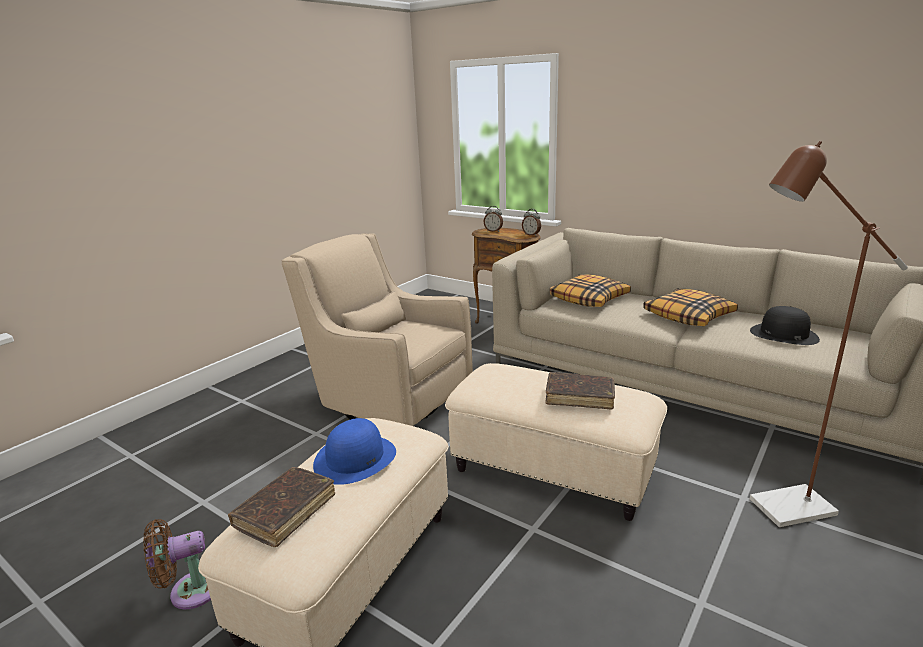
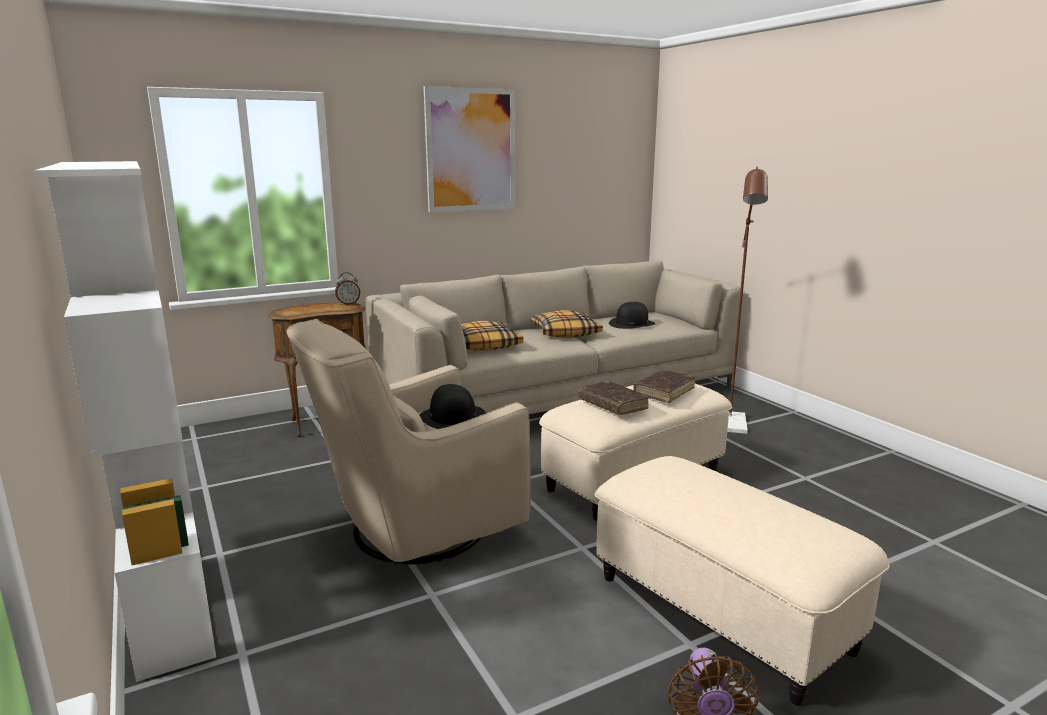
camera: 65 degrees left, 5 degrees down
brown book [228,467,335,547] -> brown book moved to [578,381,649,415]
blue hat [313,418,396,485] -> none
alarm clock [484,206,503,232] -> none
none -> white bookcase [35,161,216,682]
none -> black hat [420,384,486,429]
none -> picture [423,86,515,212]

